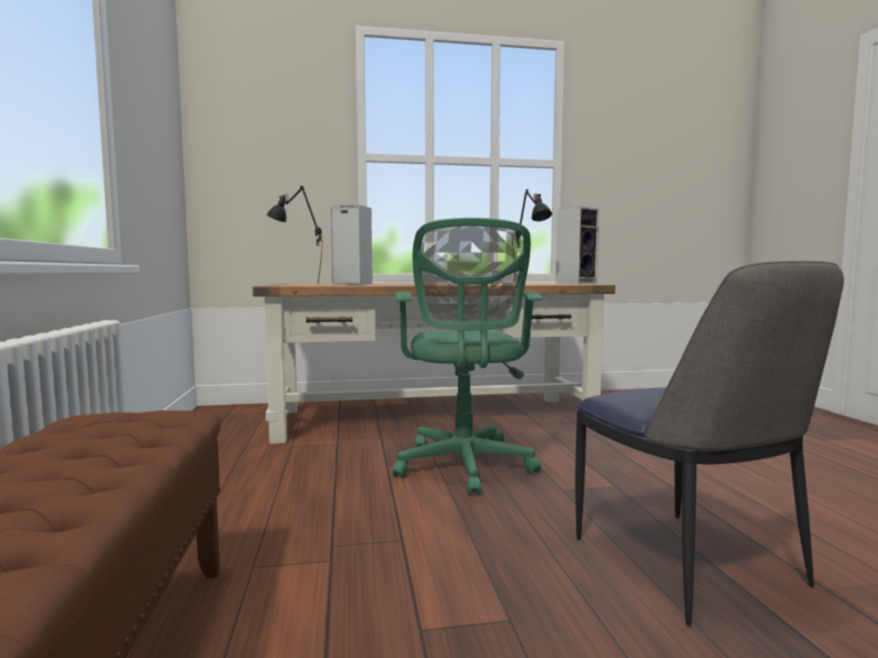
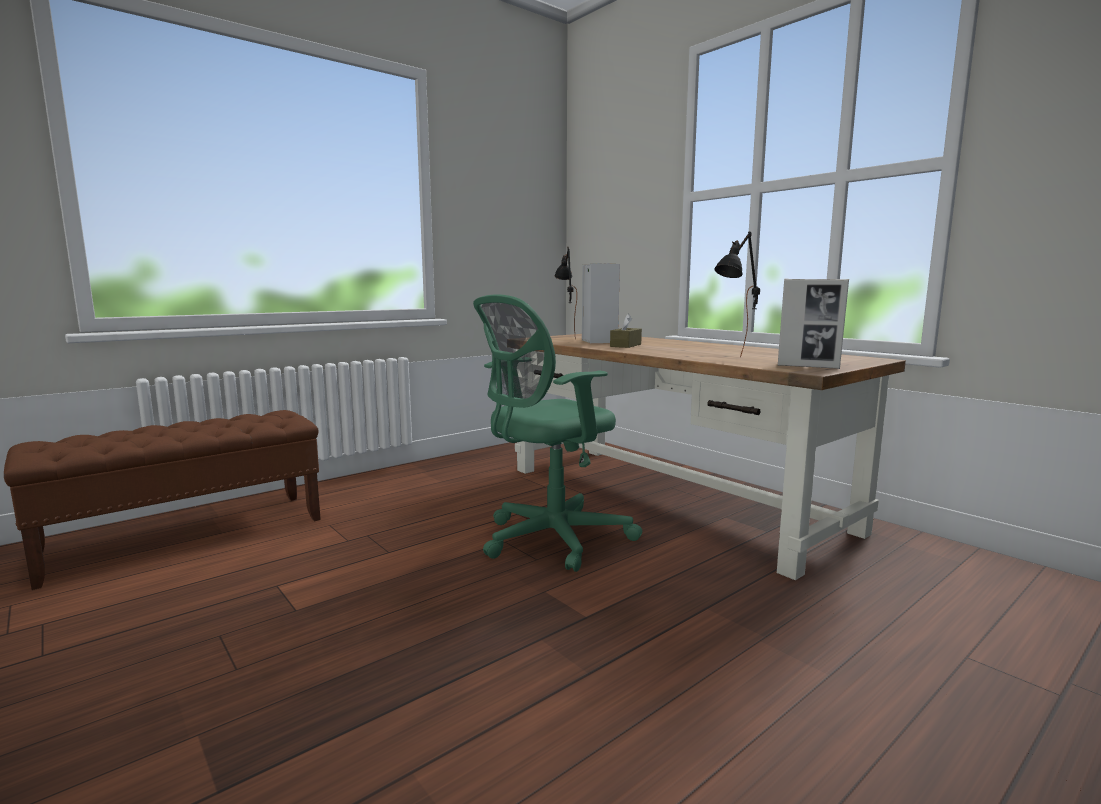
camera: 60 degrees right, 5 degrees up
speaker [556,206,599,284] -> picture frame [778,278,849,369]
chair [575,261,844,626] -> none
none -> brown tissue box [610,314,642,348]

